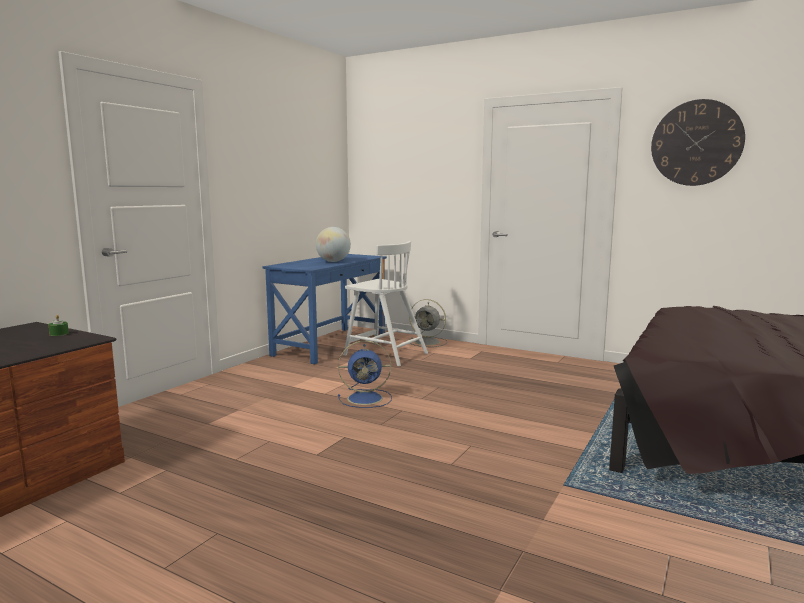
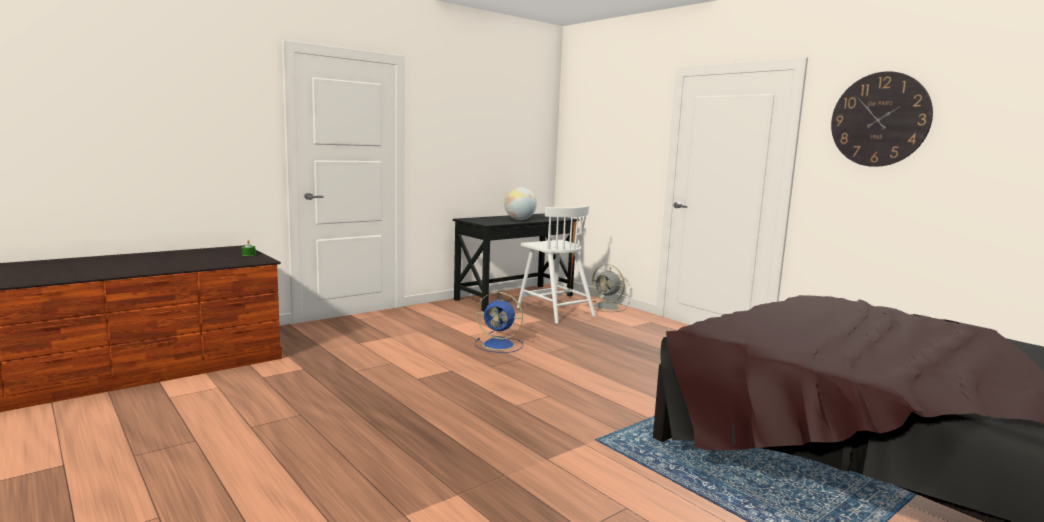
camera: 20 degrees right, 0 degrees up
blue desk [262,254,387,364] -> black desk [453,213,579,311]

